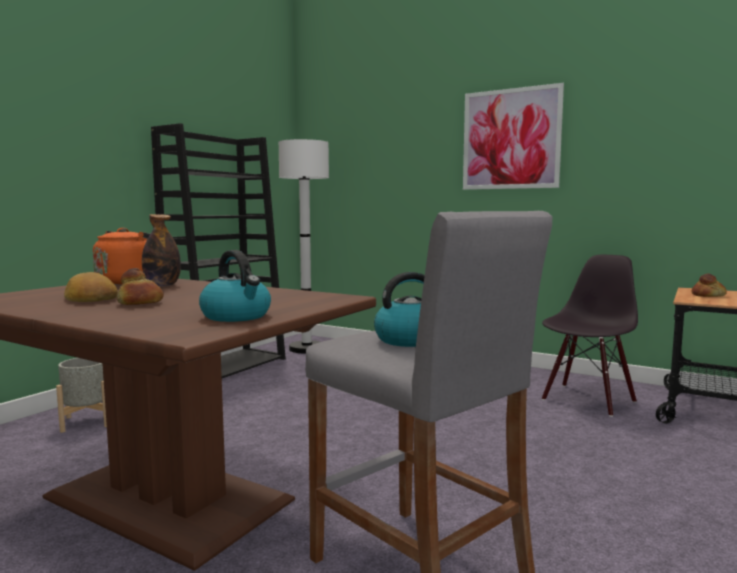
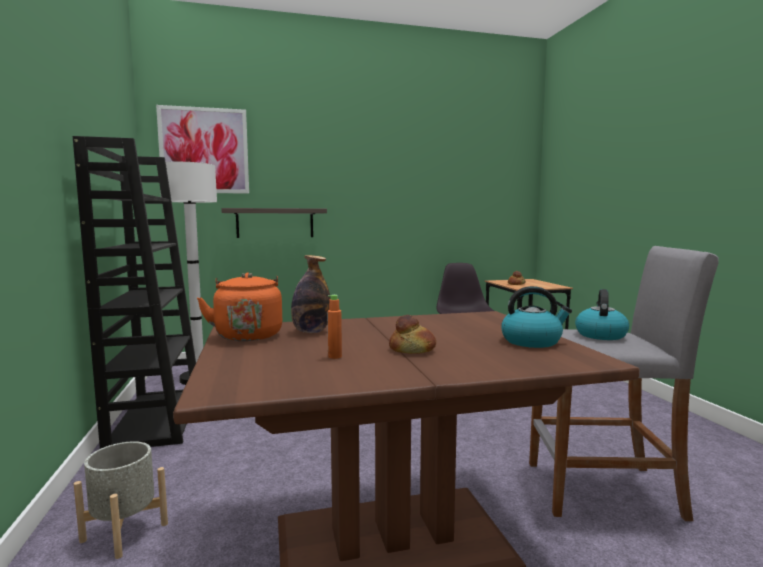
camera: 45 degrees left, 0 degrees up
bread [64,272,118,302] -> orange bottle [327,295,342,359]
picture [463,83,564,190] -> picture moved to [156,105,249,194]
none -> shelf [221,208,327,238]

